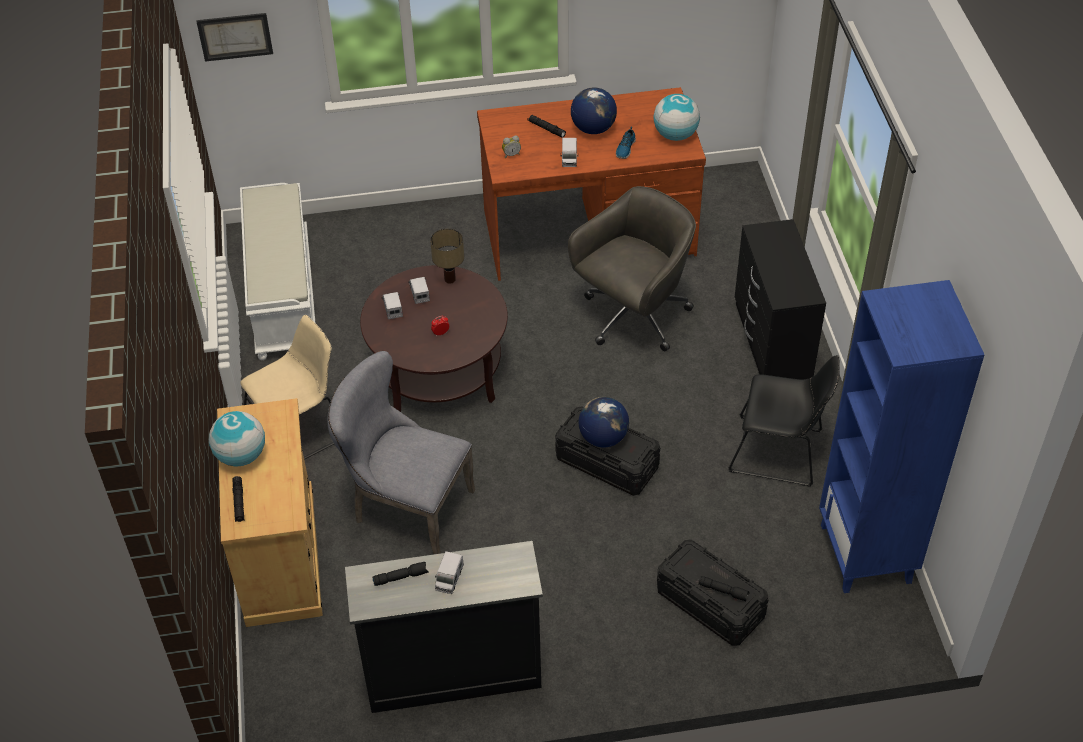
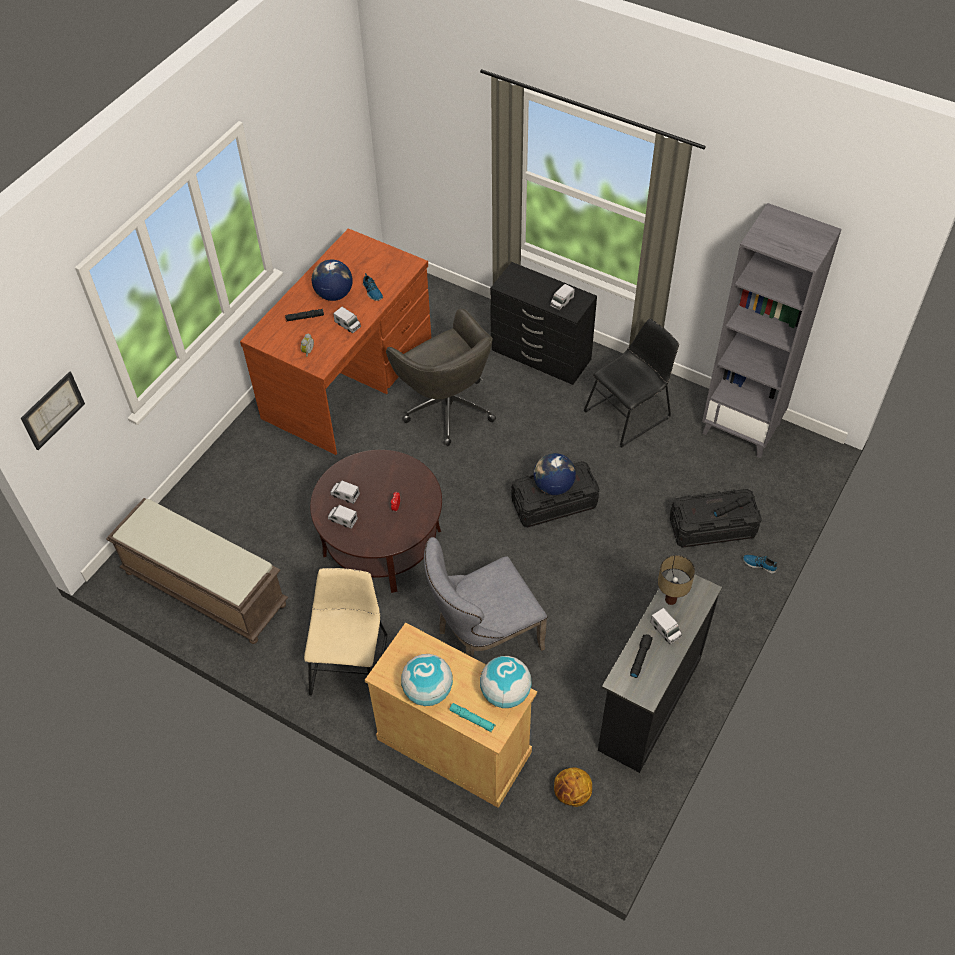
camera: 50 degrees left, 5 degrees up
black flashlight [233,476,244,522] -> turquoise flashlight [449,703,496,733]
white bench [240,183,315,360] -> brown bench [106,498,288,644]
table lamp [430,228,464,284] -> table lamp moved to [658,555,695,605]
grey office chair [568,186,696,351] -> grey office chair turned 150 degrees clockwise [386,309,496,446]
globe [653,94,700,141] -> globe moved to [480,656,532,708]
blue bookcase [819,280,985,593] -> grey bookcase [702,203,842,458]
none -> toy truck [550,284,574,311]
none -> basketball [554,768,592,807]
none -> shoe [743,555,777,574]

